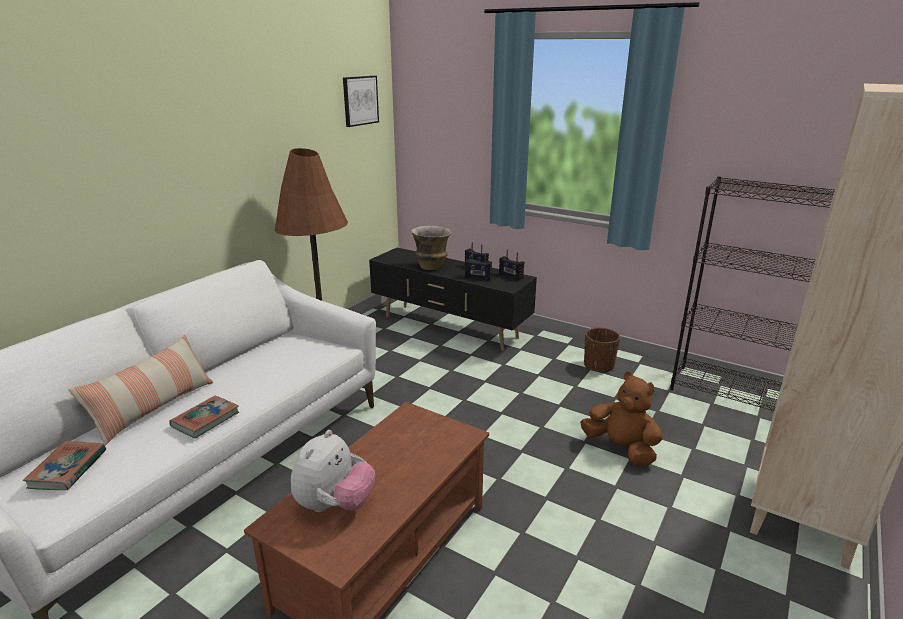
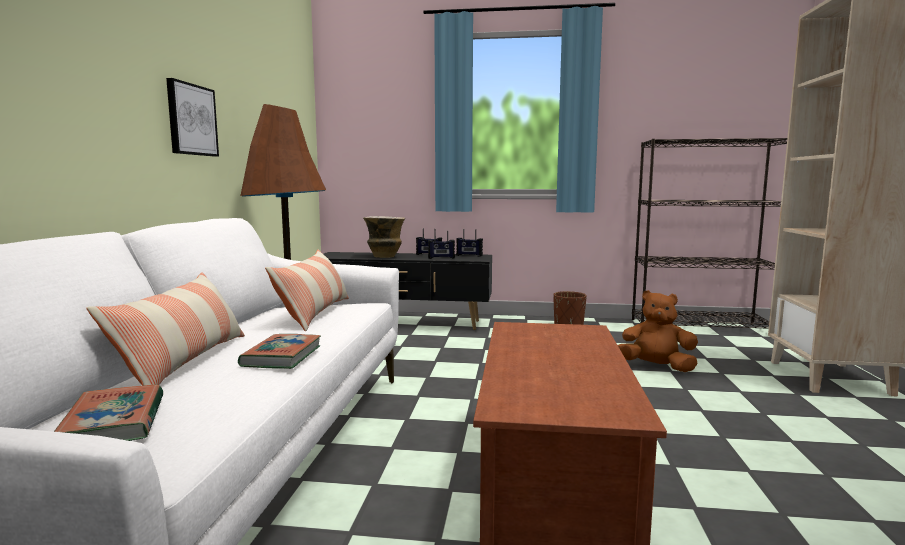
camera: 25 degrees left, 15 degrees down
plush toy [291,430,375,512] -> none
picture [343,76,379,127] -> picture moved to [166,78,219,156]
none -> pillow [265,250,349,331]

